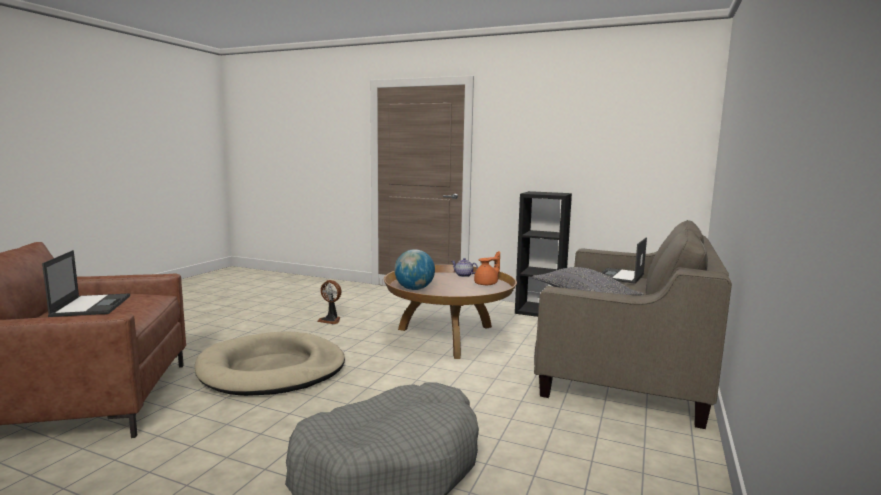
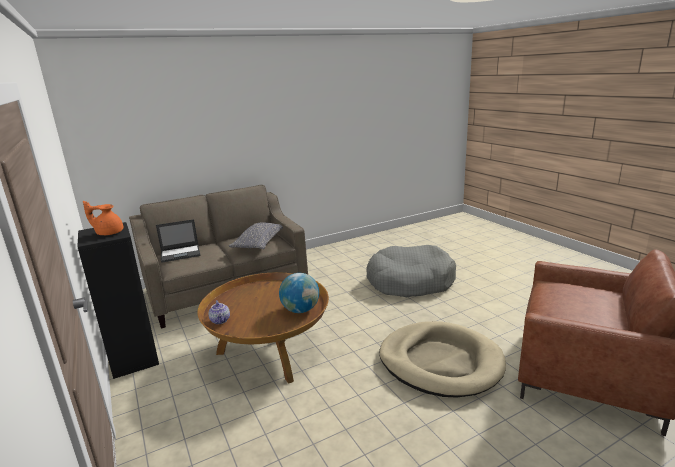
camera: 140 degrees left, 10 degrees up
laptop [42,250,130,317] -> none
fan [317,280,341,324] -> none
orange teapot [474,251,500,285] -> orange teapot moved to [83,201,123,235]

